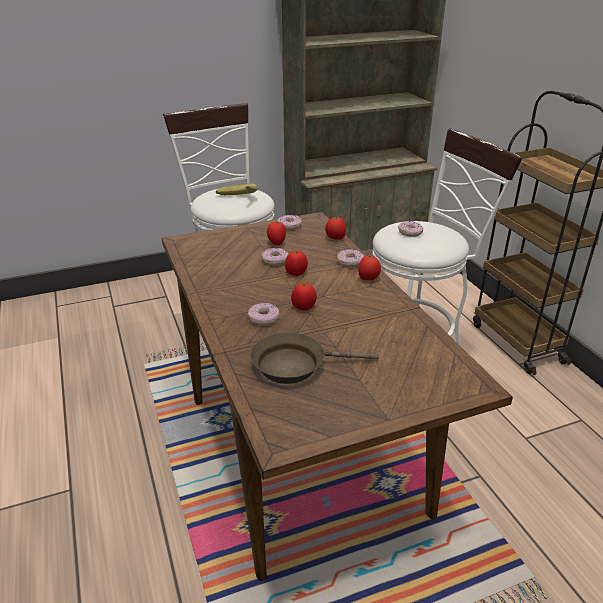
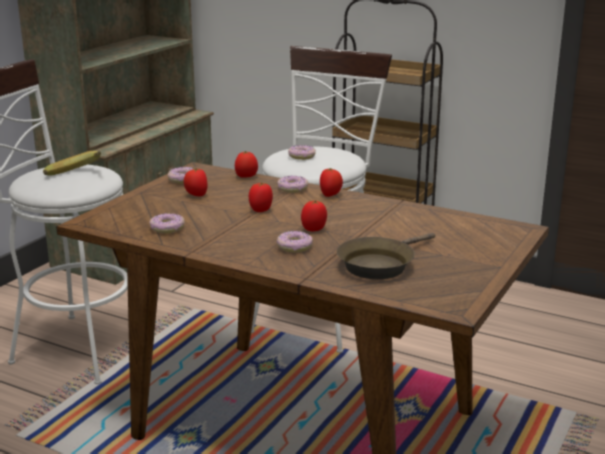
camera: 40 degrees left, 10 degrees down
donut [261,248,288,266] -> donut moved to [149,213,185,234]

